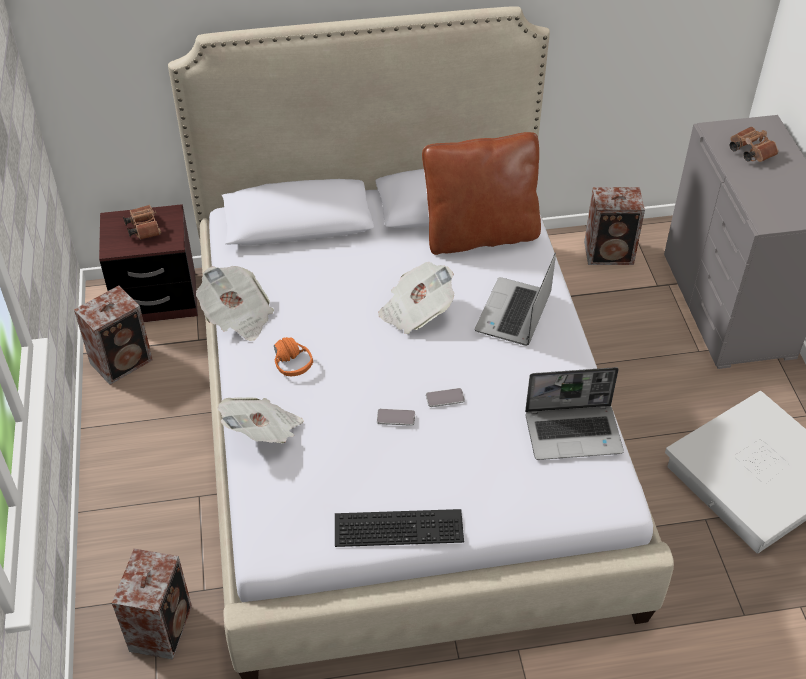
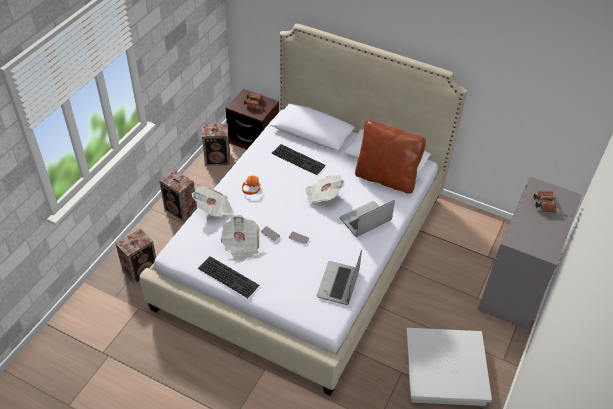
camera: 35 degrees right, 0 degrees up
newspaper [196,266,274,341] -> newspaper moved to [221,215,260,263]
laptop [525,367,624,460] -> laptop turned 75 degrees clockwise [317,250,362,305]
speaker [584,187,645,265] -> speaker moved to [159,169,197,222]
none -> keyboard [272,144,326,175]

